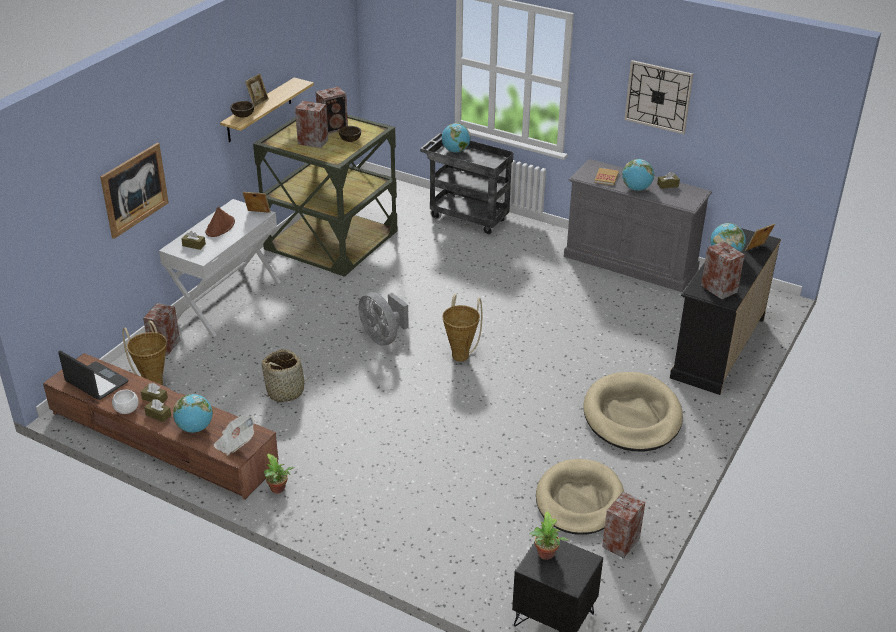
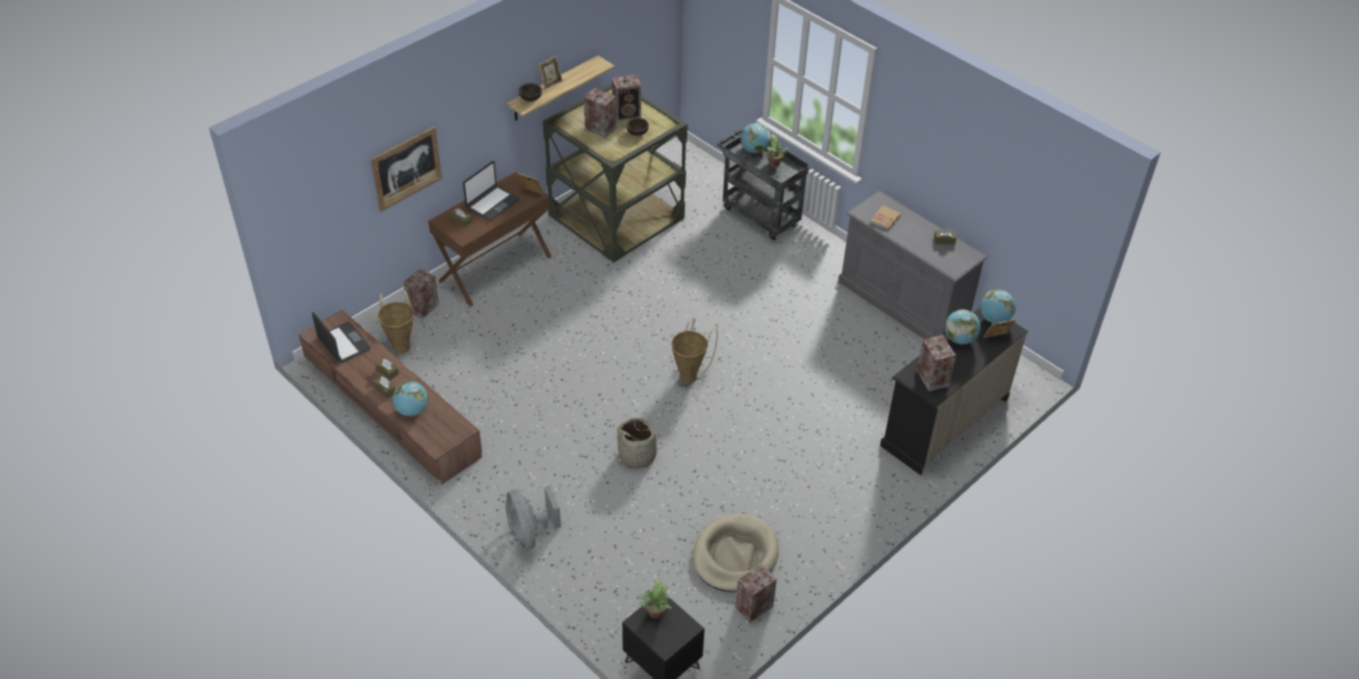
camera: 15 degrees right, 10 degrees up
white bowl [112,390,139,414] -> none
white console table [159,199,281,337] -> brown console table [428,172,552,307]
brown hat [205,207,235,237] -> laptop [463,161,520,221]
newspaper [214,415,255,455] -> none
basket [261,349,312,402] -> basket moved to [614,417,664,468]
potted plant [264,453,294,494] -> potted plant moved to [766,134,790,167]
grey fan [358,292,409,346] -> grey fan moved to [505,485,561,550]
beige dog bed [583,372,683,452] -> none
globe [622,159,654,191] -> globe moved to [980,290,1016,324]
wall clock [624,60,693,134] -> none

